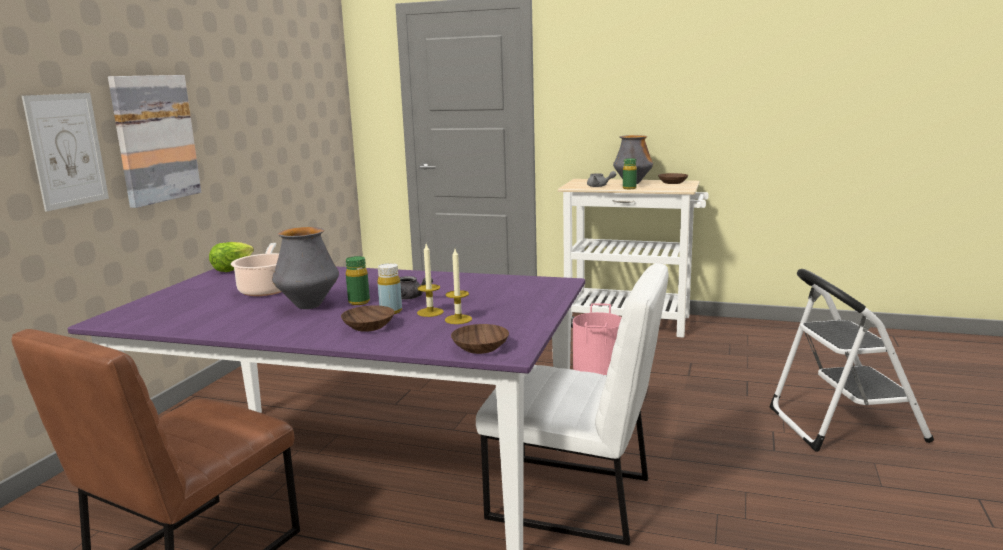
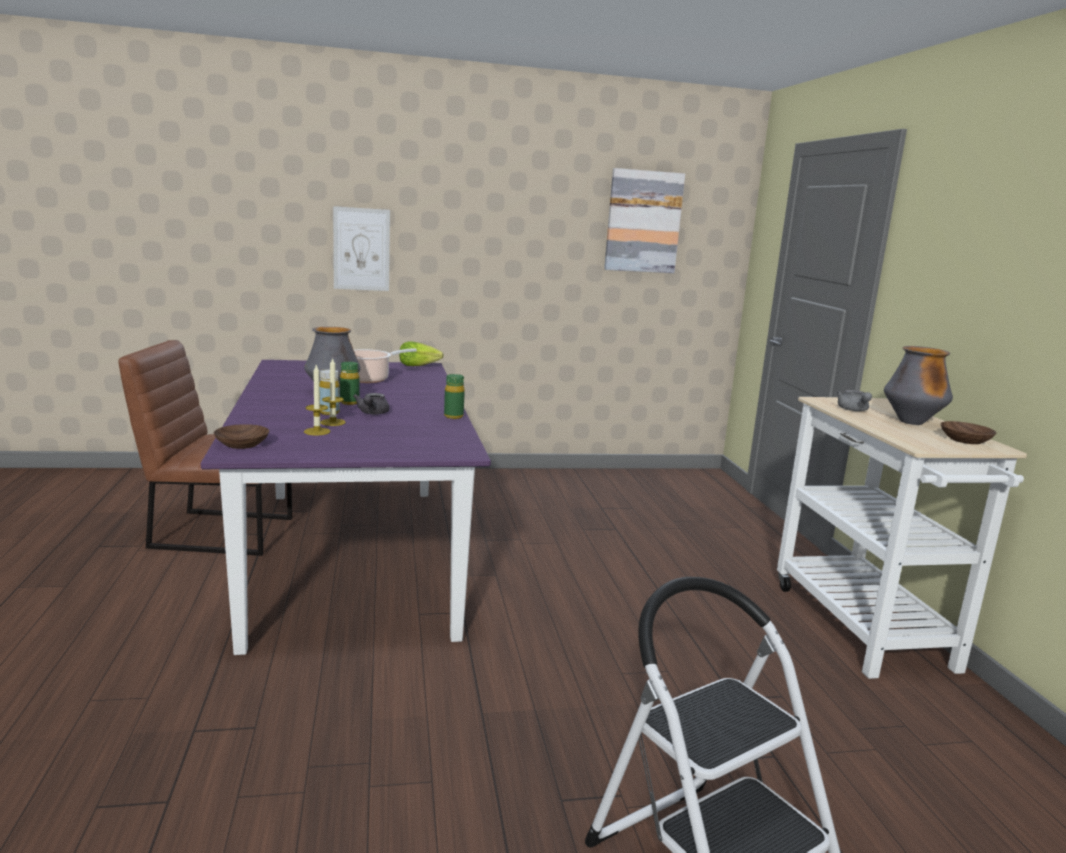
camera: 60 degrees right, 0 degrees up
picture [108,75,201,208] -> picture moved to [604,168,685,273]
brown bowl [341,305,394,332] -> none
white chair [476,263,669,545] -> none
pink bucket [573,303,622,375] -> none
green bottle [623,158,637,189] -> green bottle moved to [444,374,465,419]

